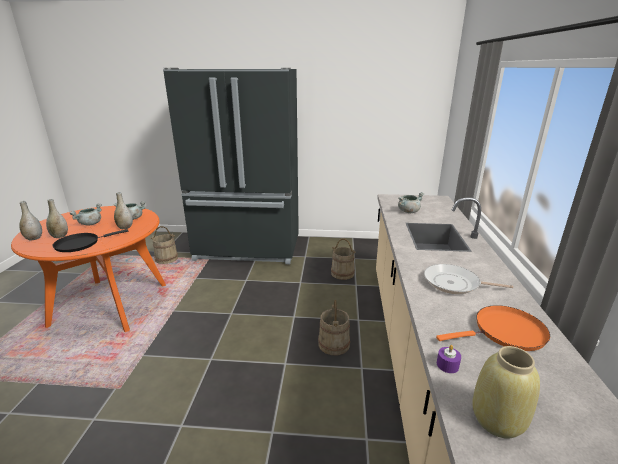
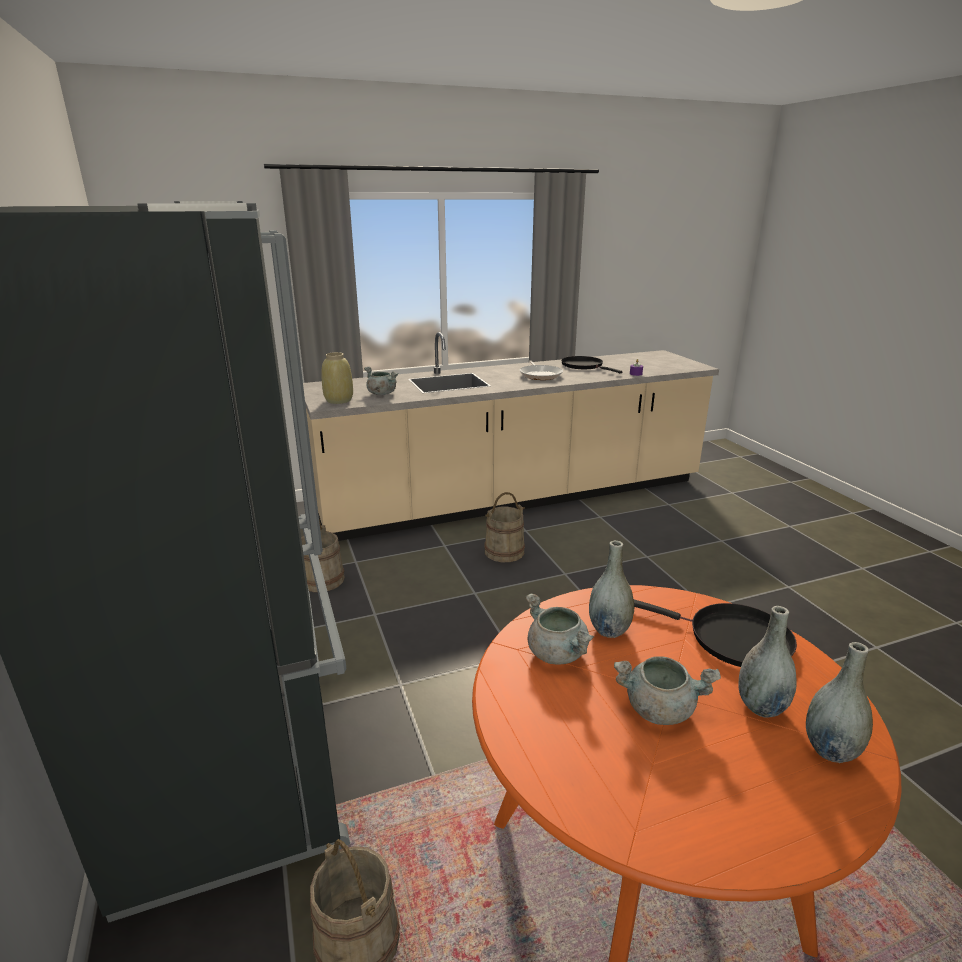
camera: 115 degrees left, 0 degrees up
orange frying pan [436,305,550,351] -> black frying pan [561,356,622,373]
beige vase [472,346,540,439] -> beige vase moved to [321,352,353,404]

